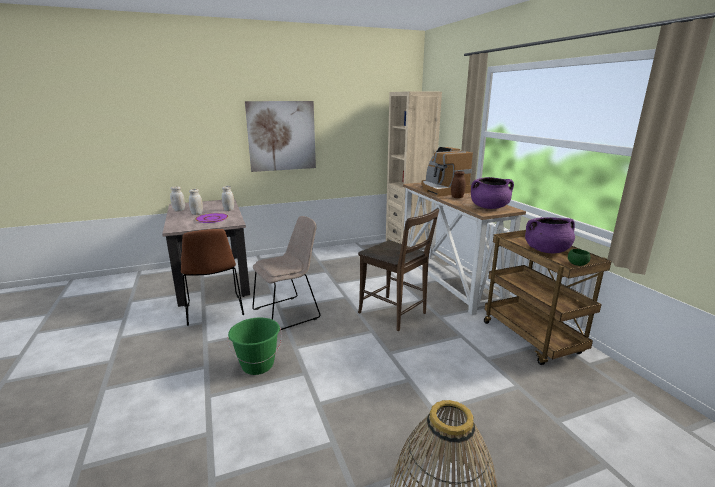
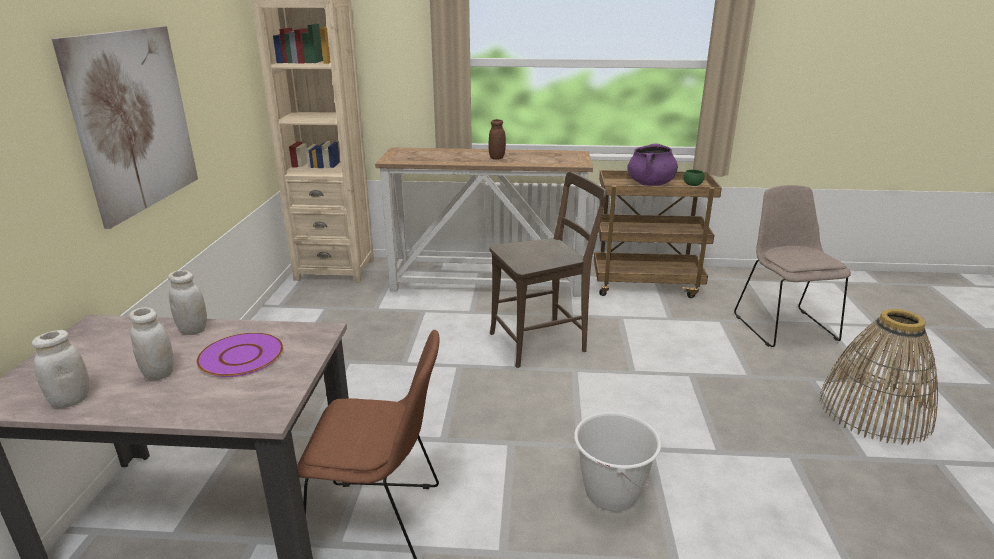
camera: 65 degrees left, 5 degrees up
green bucket [227,318,282,375] -> white bucket [574,412,661,512]
beige chair [252,216,320,330] -> beige chair moved to [734,185,851,347]
coffee machine [421,147,473,197] -> none
purple cooking pot [471,177,514,209] -> none

